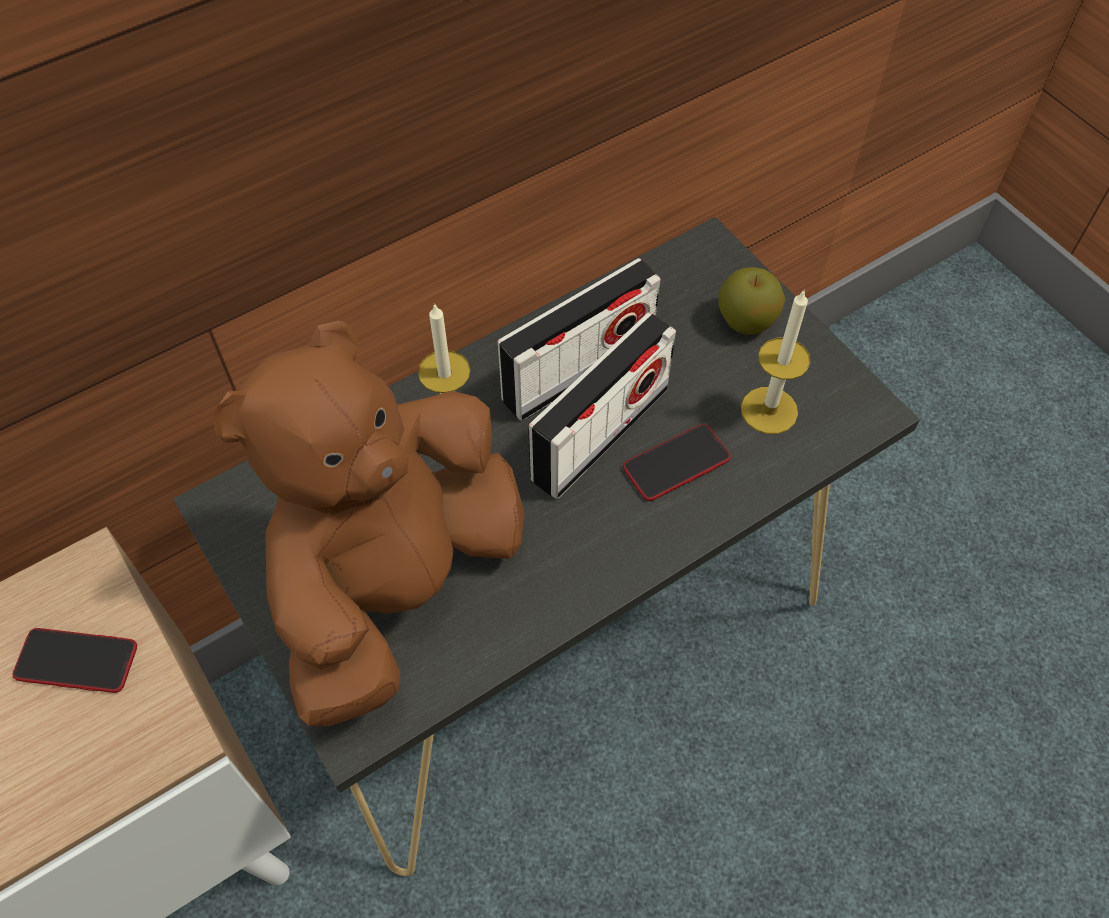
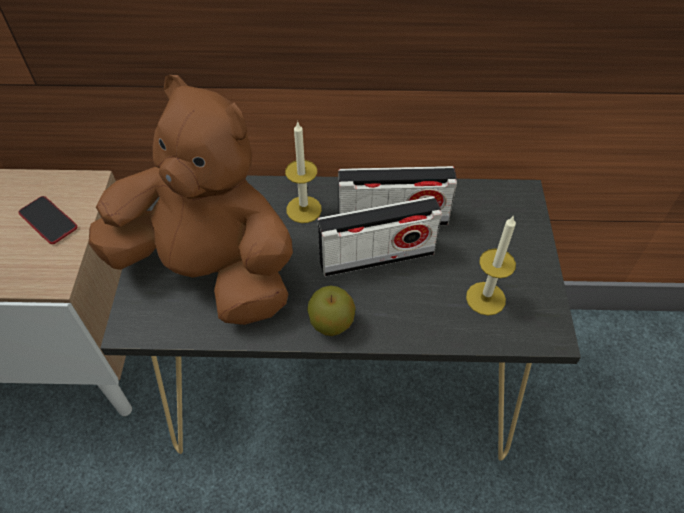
camera: 35 degrees right, 5 degrees down
brown plush toy [212,320,524,727] -> brown plush toy turned 45 degrees clockwise [89,75,293,325]
phone [623,424,731,501] -> none
apple [718,268,785,335] -> apple moved to [307,285,356,336]

